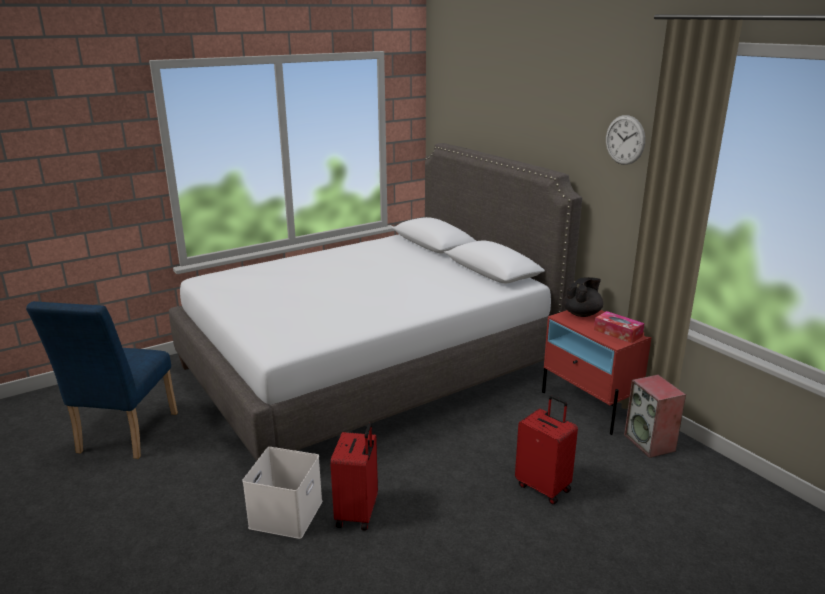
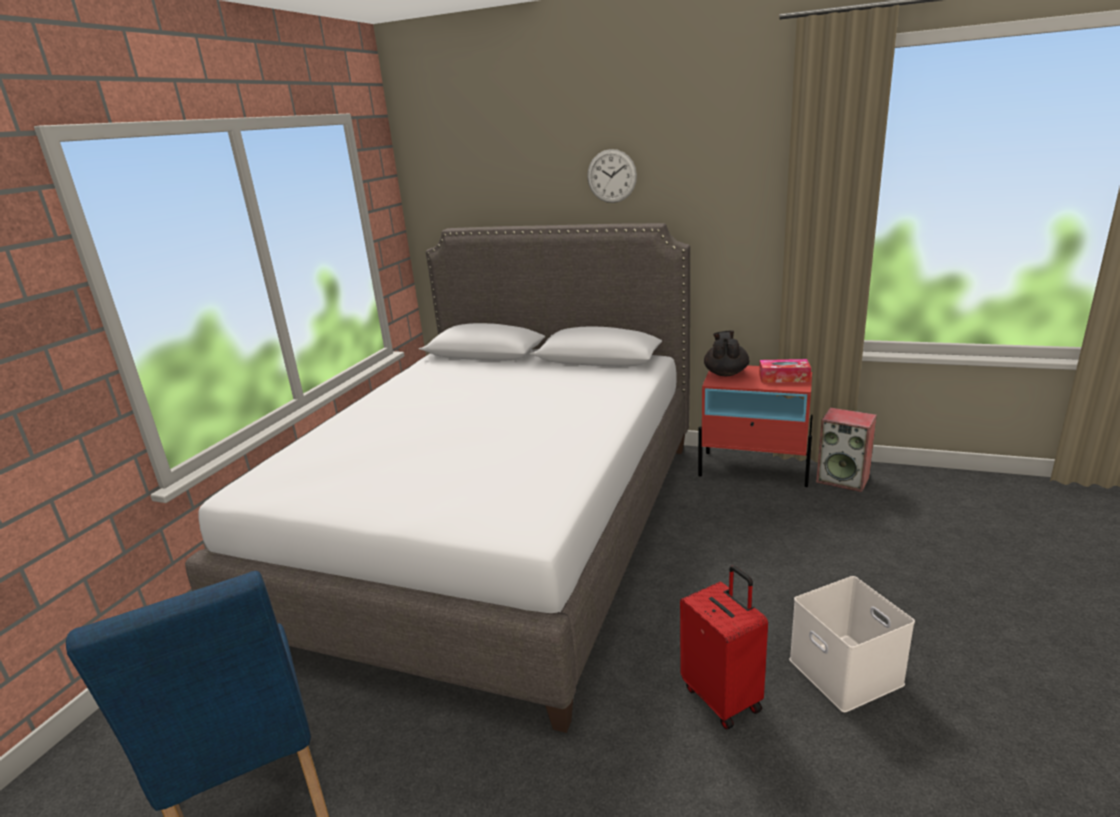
camera: 35 degrees left, 0 degrees up
white storage box [242,447,322,539] -> white storage box moved to [789,576,915,712]
red suitcase [515,395,578,504] -> none
wall clock [606,115,645,165] -> wall clock moved to [587,149,637,203]

